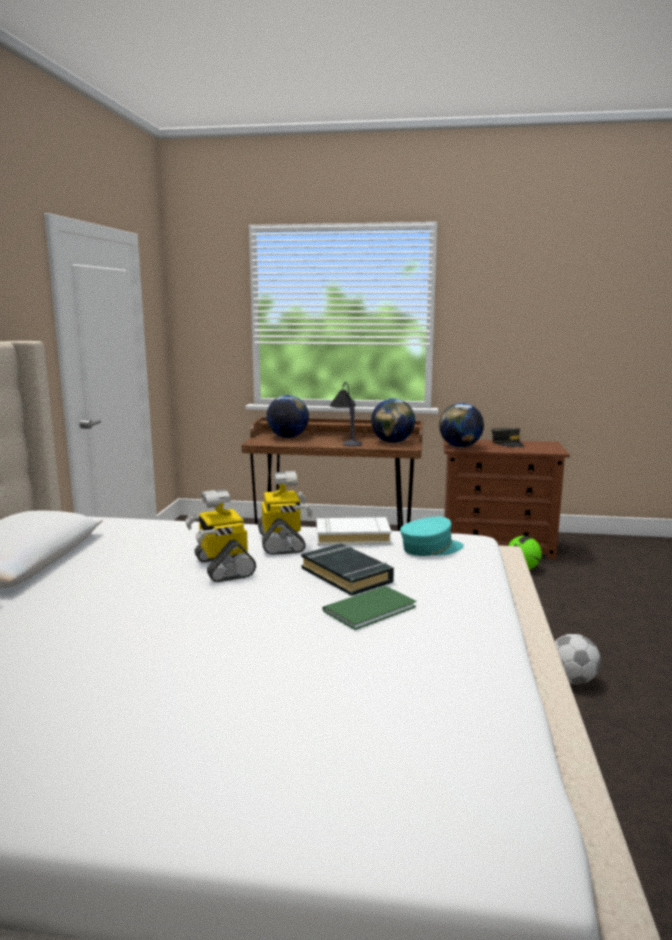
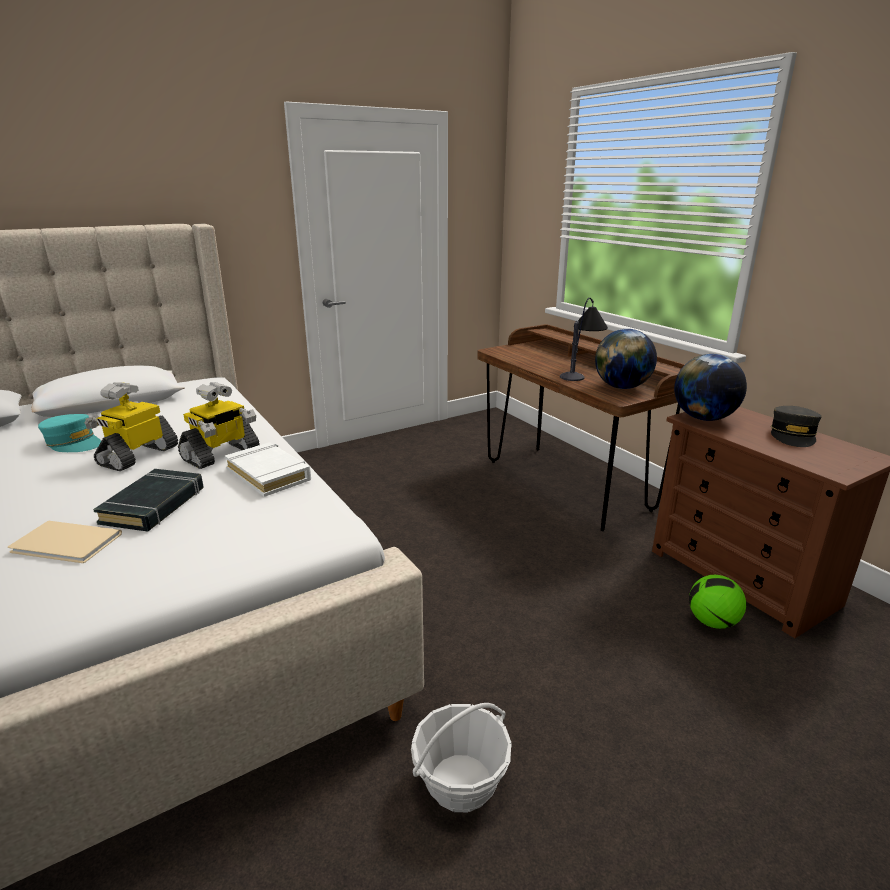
camera: 50 degrees right, 10 degrees up
globe [266,395,309,438] -> none
green book [322,586,416,630] -> beige book [8,521,122,563]
turquoise cap [400,517,464,556] -> turquoise cap moved to [38,414,101,452]
football [555,634,601,684] -> basket [411,703,512,812]

